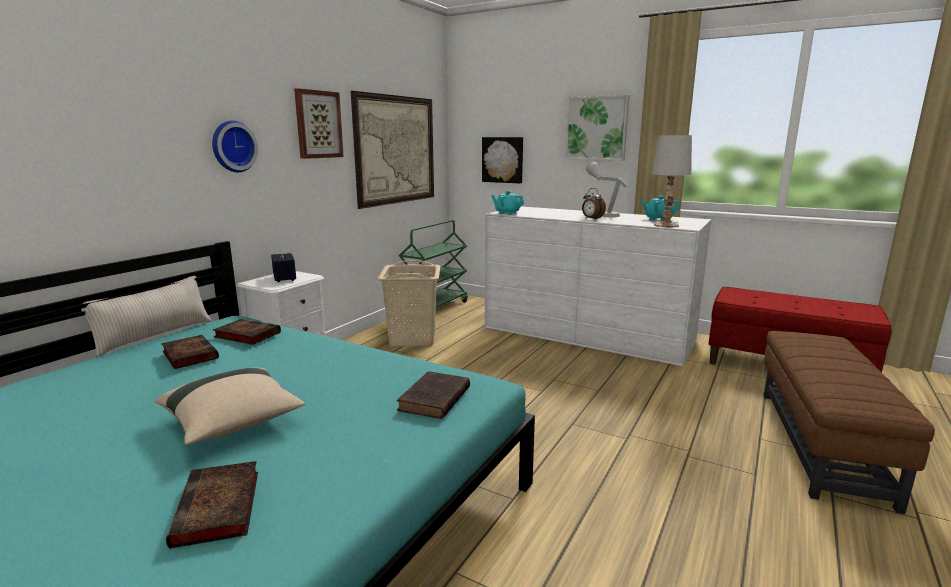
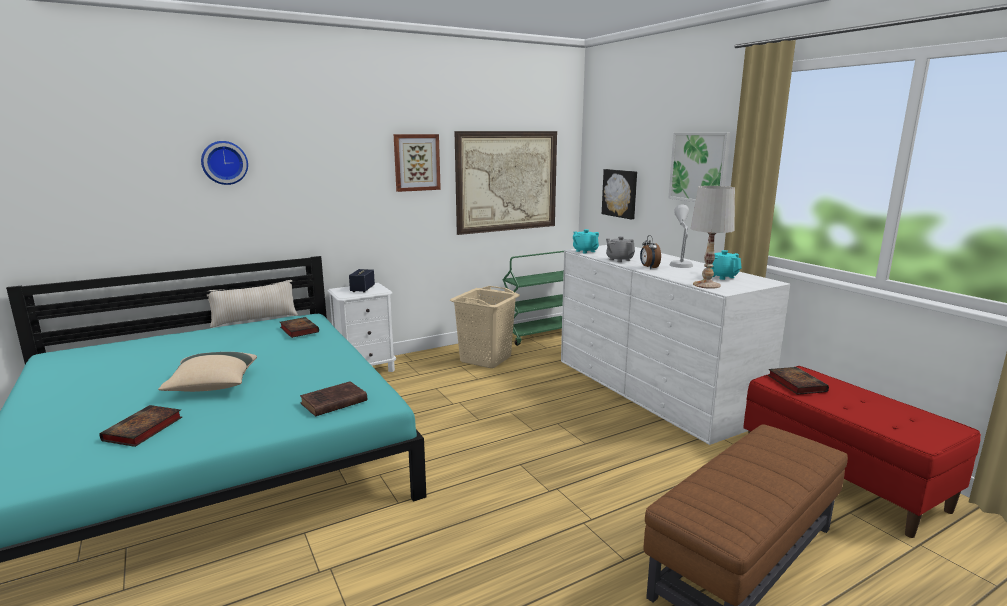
camera: 30 degrees right, 0 degrees up
book [161,335,219,369] -> book moved to [768,367,829,395]
wall clock [212,120,258,172] -> wall clock moved to [201,141,248,185]
none -> grey teapot [606,236,635,262]

